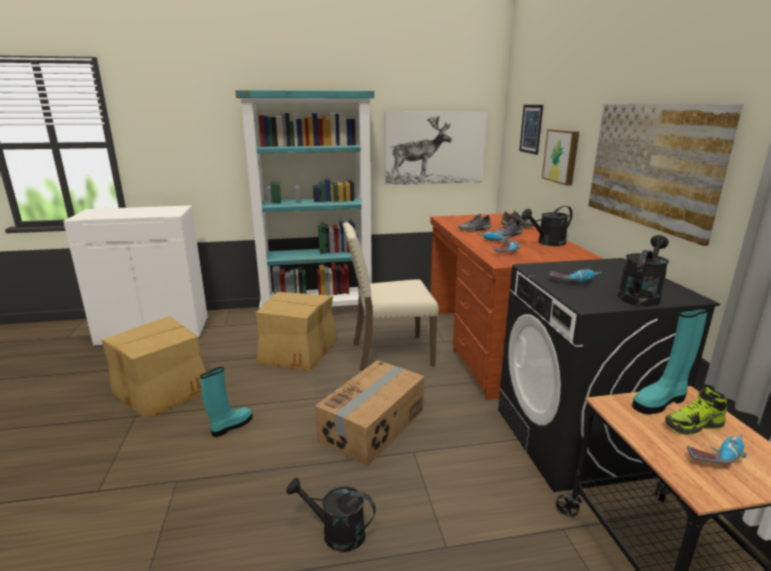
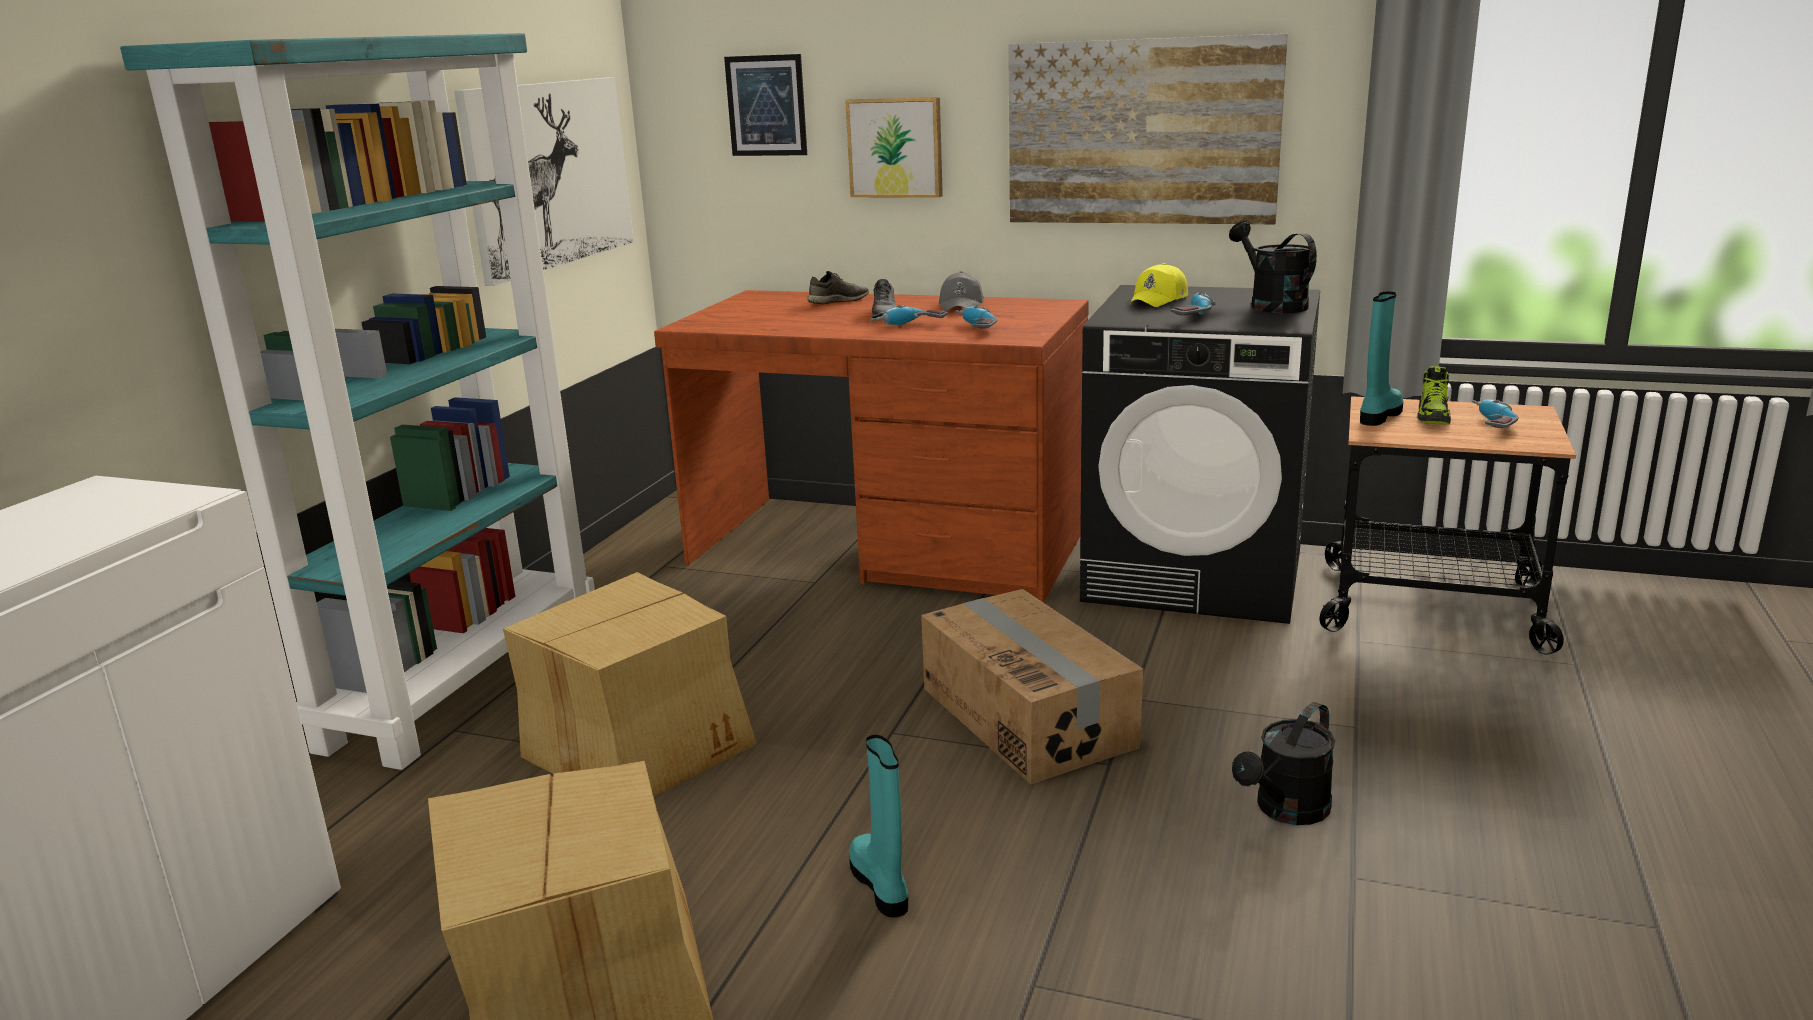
camera: 60 degrees left, 0 degrees up
beige chair [342,222,439,371] -> none
grey shoe [458,214,491,232] -> none
black watering can [521,206,573,246] -> grey cap [939,271,984,312]
turquoise boot [632,307,708,414] -> turquoise boot turned 150 degrees counterclockwise [1360,291,1403,426]
none -> yellow cap [1130,263,1188,307]

